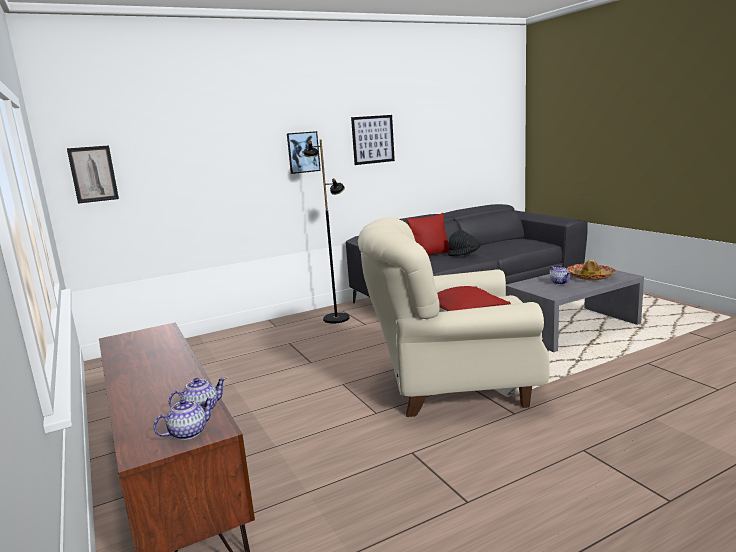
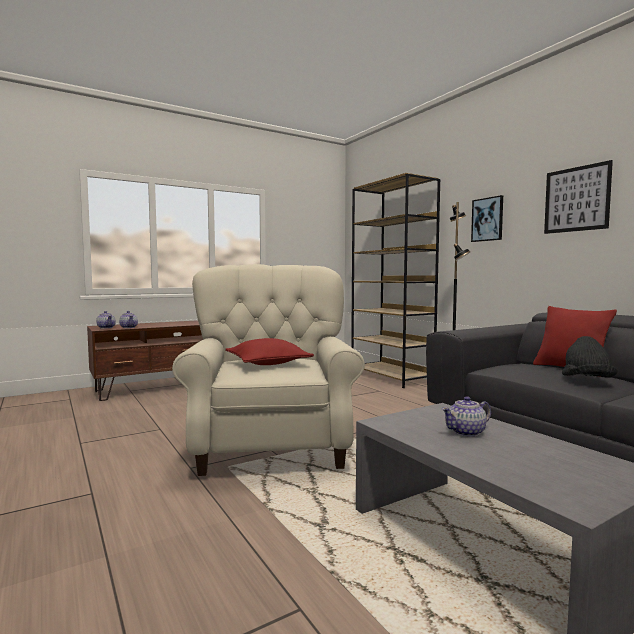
camera: 85 degrees right, 10 degrees down
picture [67,145,119,204] -> none
hat [567,260,616,281] -> none
none -> brown bookcase [351,173,440,388]

